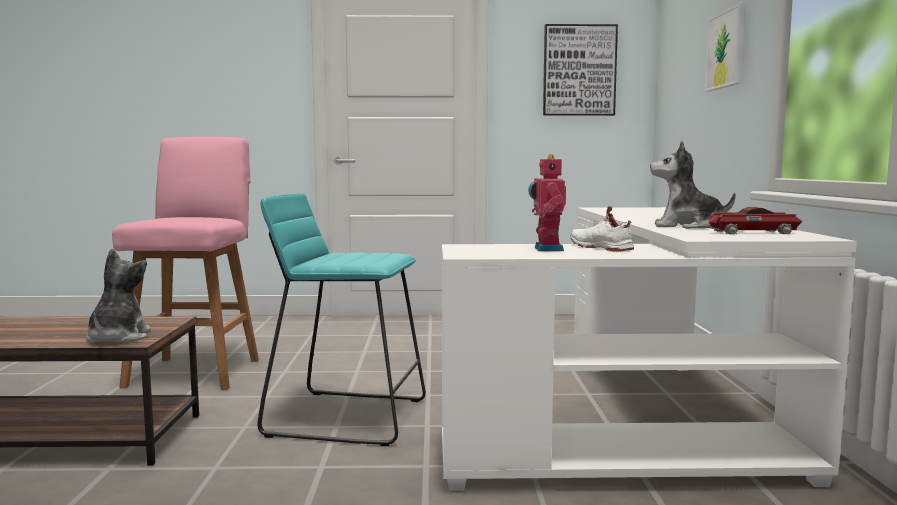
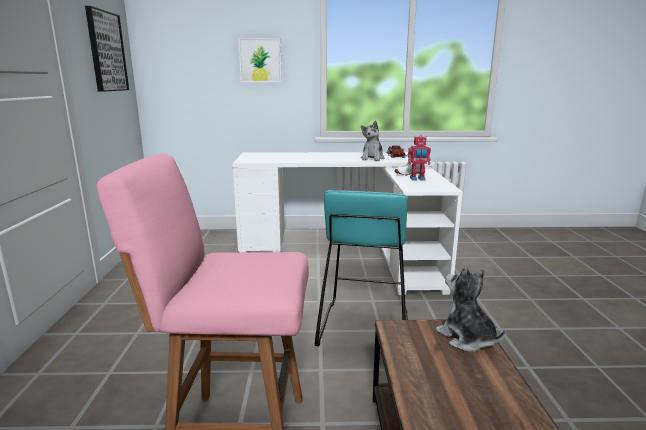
camera: 90 degrees left, 10 degrees up
plush toy [86,248,150,343] -> plush toy turned 60 degrees clockwise [435,266,506,352]

